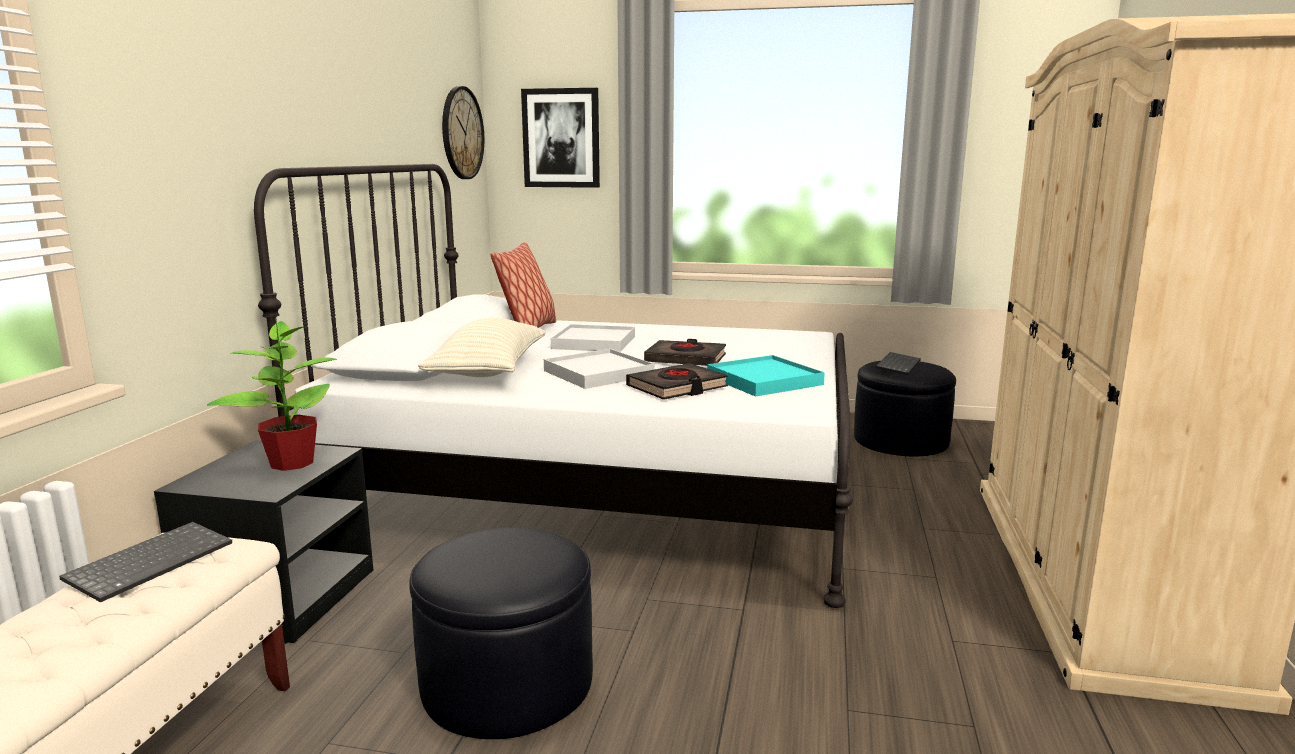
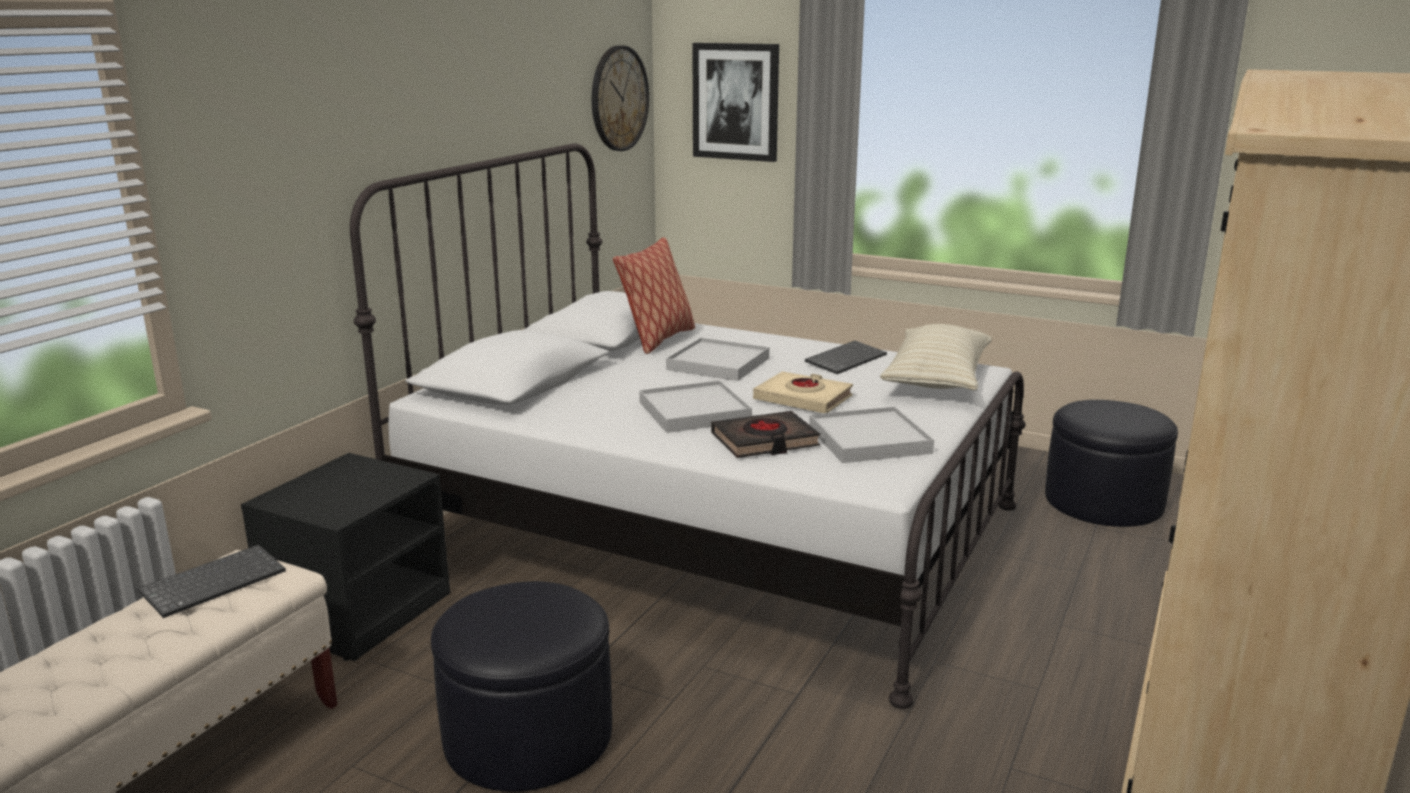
camera: 15 degrees right, 5 degrees up
potted plant [207,318,337,471] -> none
beige pillow [418,318,545,377] -> beige pillow moved to [880,324,992,391]
black book [644,339,726,366] -> beige book [753,371,853,413]
turquoise tray [707,355,825,397] -> white tray [809,407,934,463]
keyboard [875,352,921,375] -> keyboard moved to [805,341,887,374]

